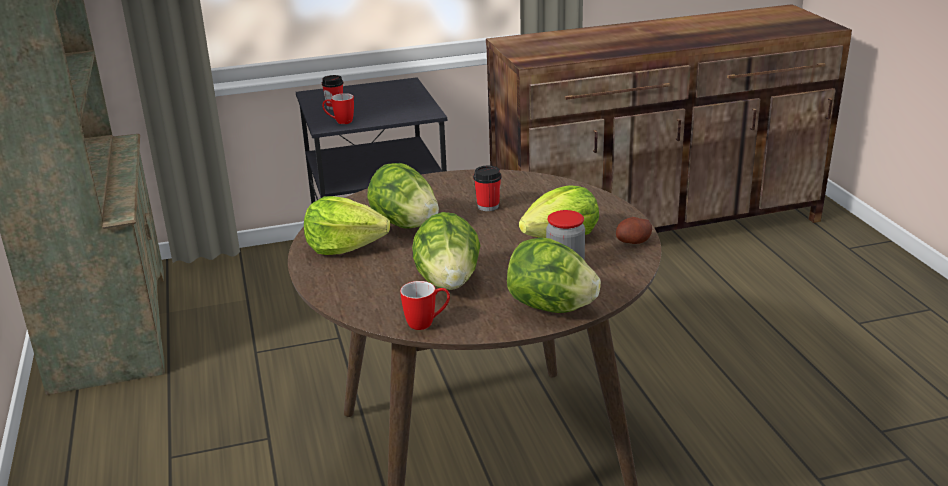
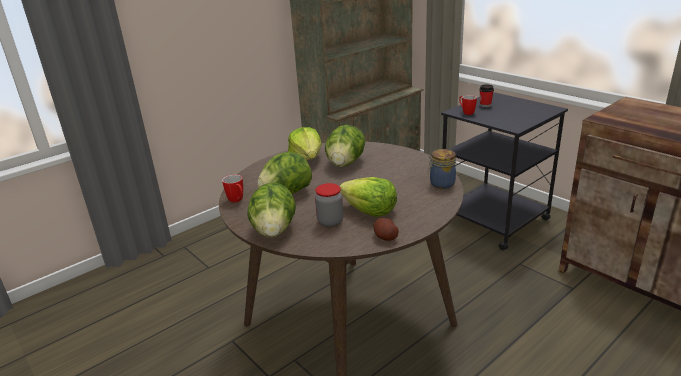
camera: 65 degrees right, 0 degrees up
cup [473,166,502,211] -> none
none -> jar [428,149,456,189]

